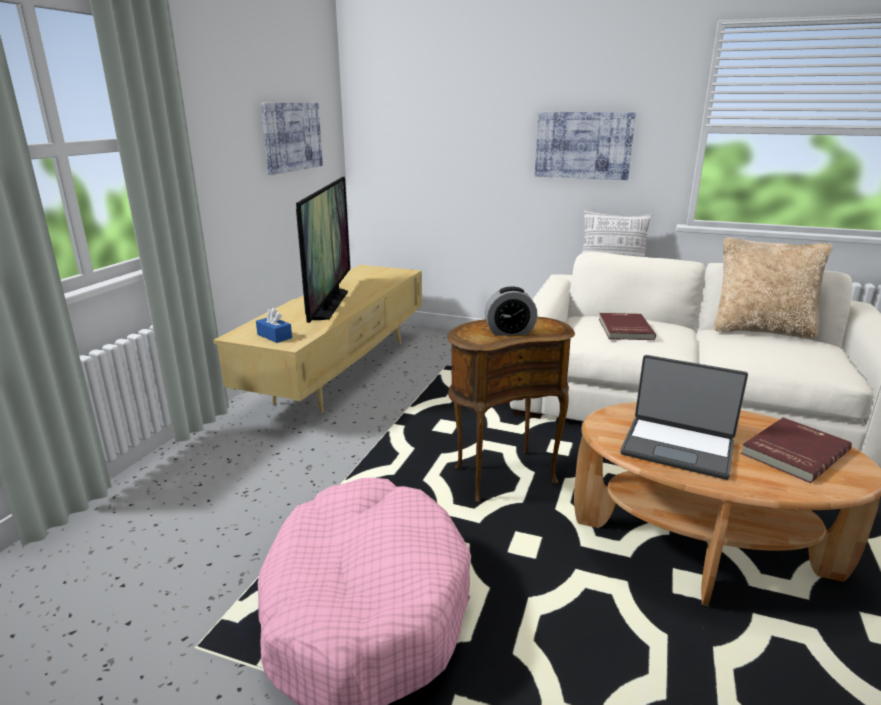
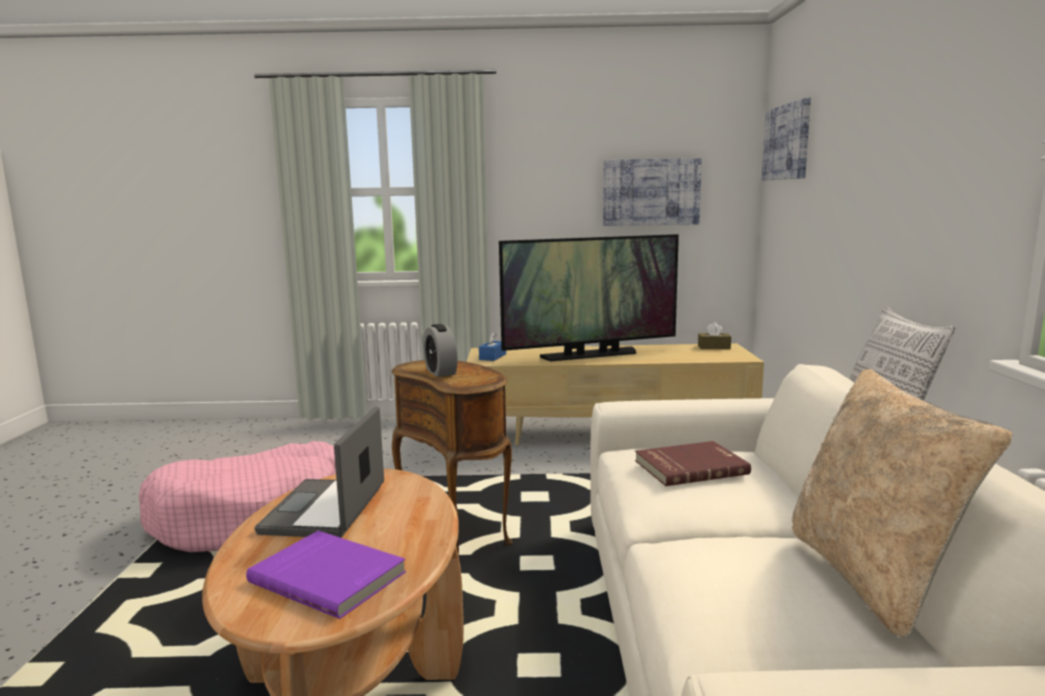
camera: 70 degrees right, 10 degrees down
picture [535,112,636,180] -> picture moved to [762,98,811,181]
red book [741,417,852,483] -> purple book [246,531,406,619]
none -> brown tissue box [698,322,731,349]

